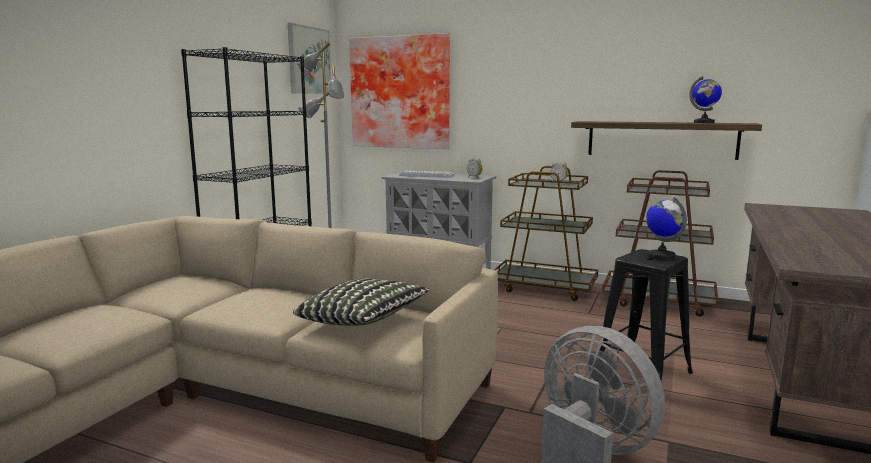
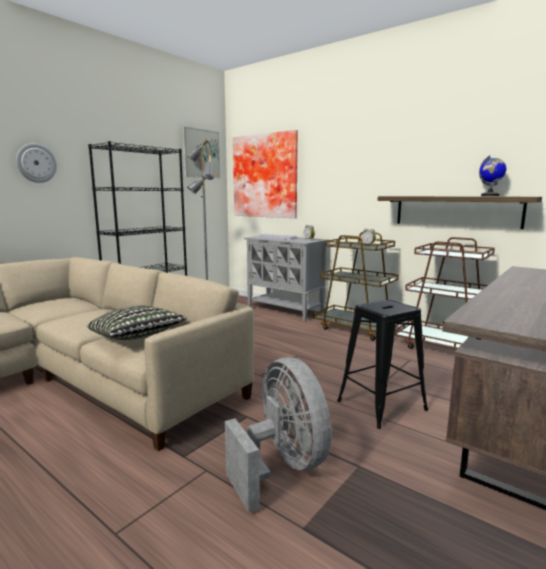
camera: 15 degrees right, 0 degrees up
globe [646,197,687,260] -> none
none -> wall clock [16,143,57,183]

